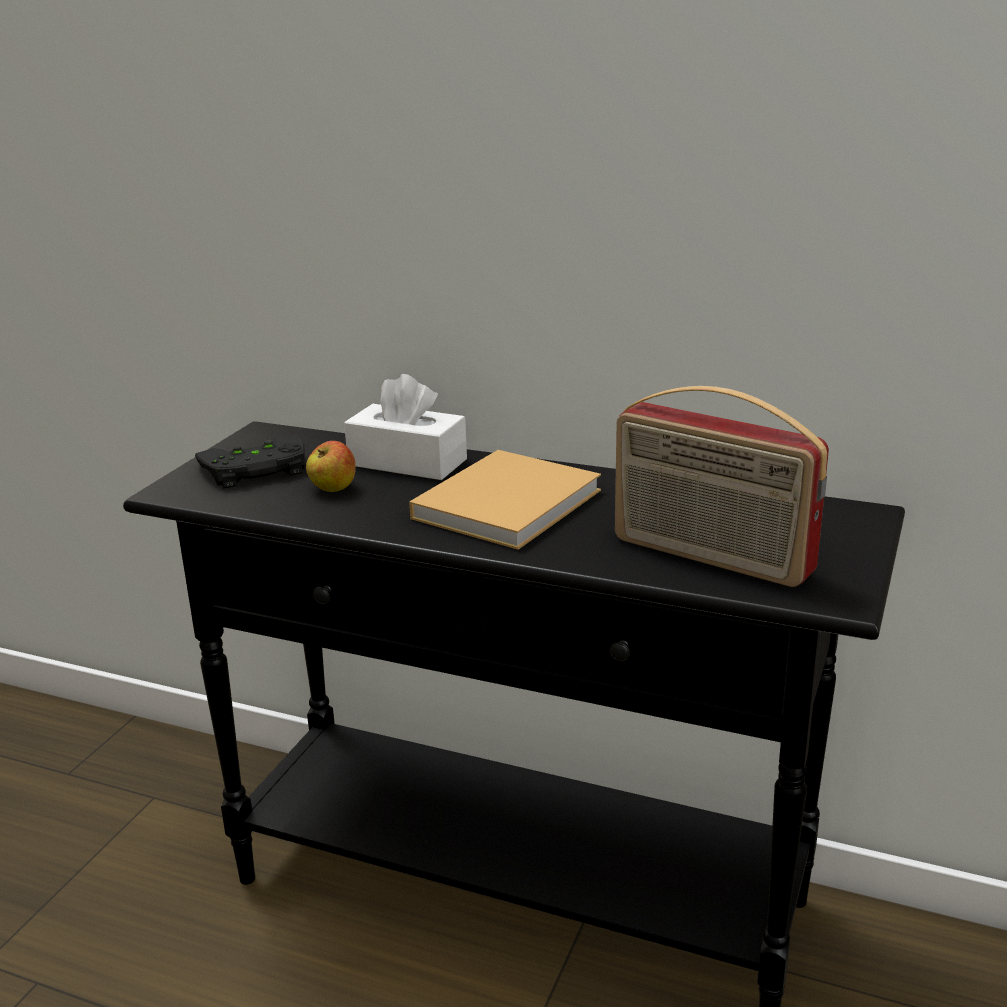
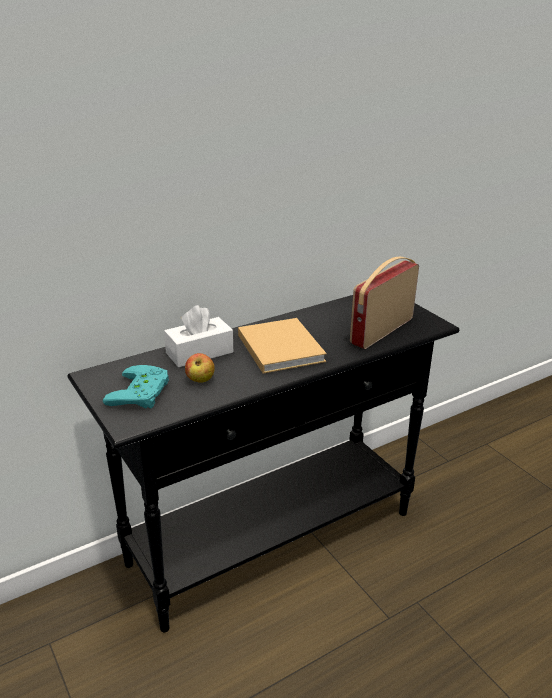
camera: 55 degrees left, 5 degrees up
black game controller [195,435,304,488] -> turquoise game controller [103,365,169,409]
radio [615,386,829,587] -> radio turned 150 degrees clockwise [350,257,419,349]

